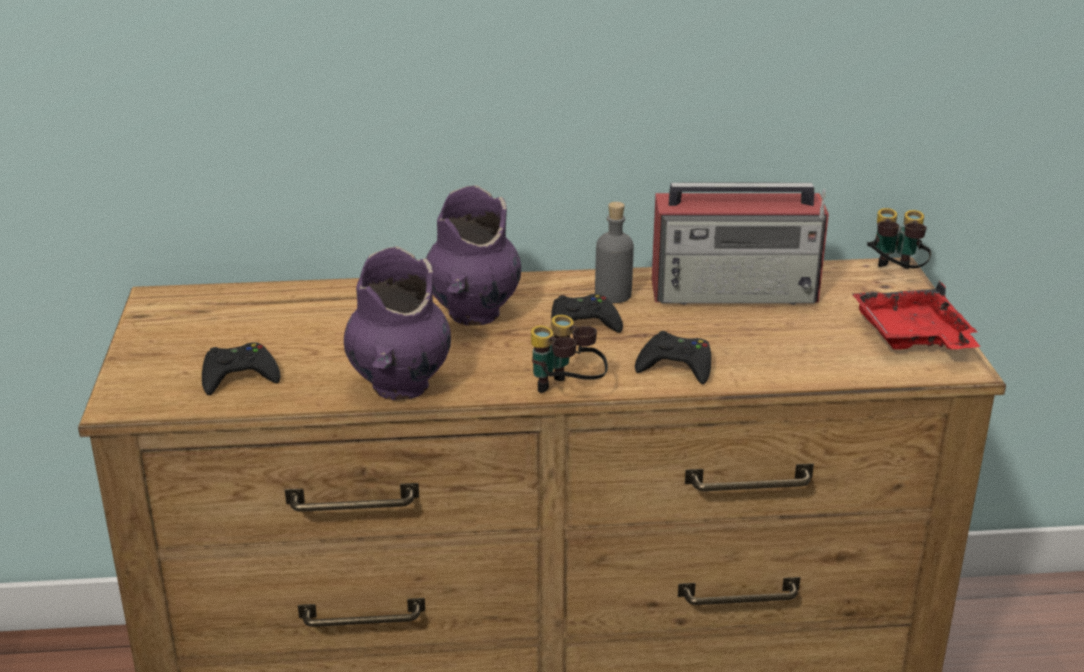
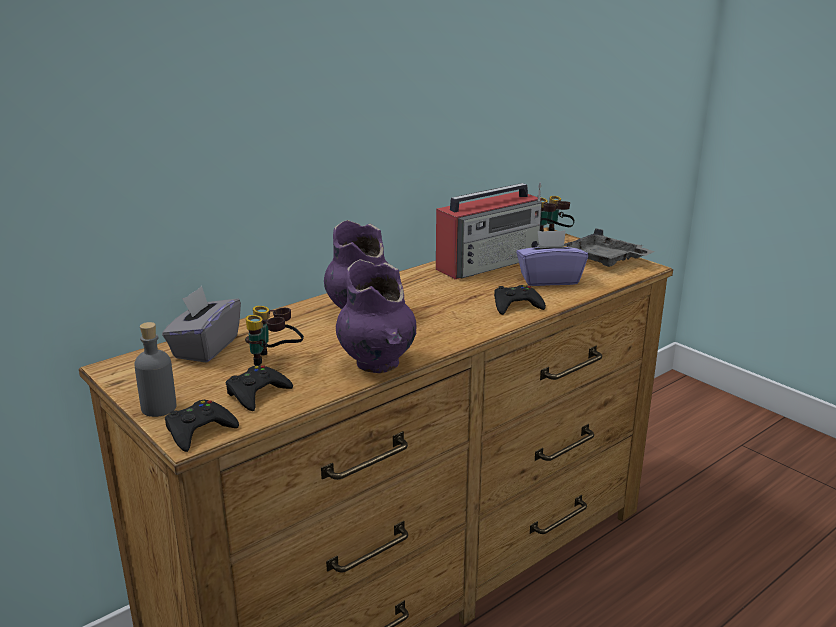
camera: 35 degrees left, 5 degrees down
binoculars [531,315,608,393] -> binoculars moved to [245,306,304,365]
black game controller [551,294,623,333] -> black game controller moved to [165,400,239,452]
grey bottle [595,202,634,303] -> grey bottle moved to [134,322,176,417]
red tray [852,281,981,350] -> grey tray [564,228,655,267]
none -> grey tissue box [162,286,241,363]
none -> purple tissue box [516,230,588,286]

